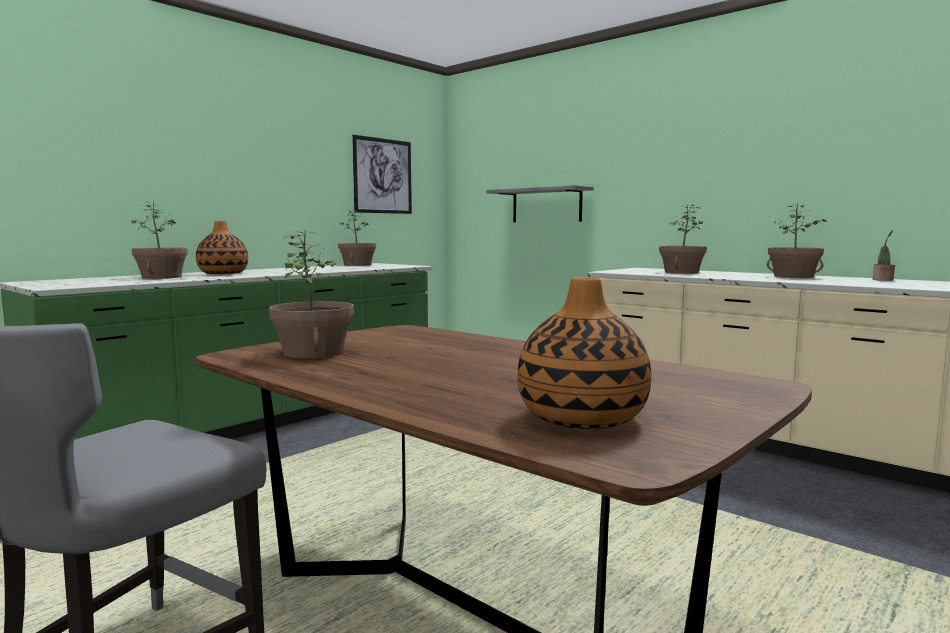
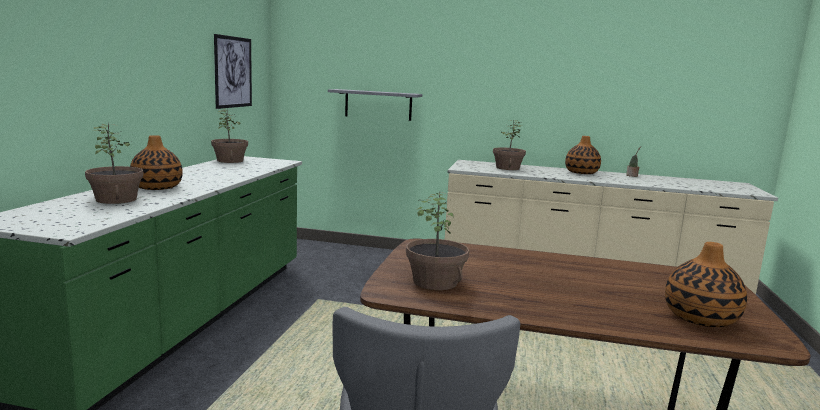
camera: 30 degrees left, 5 degrees up
potted plant [767,203,827,278] -> vase [565,136,601,174]

